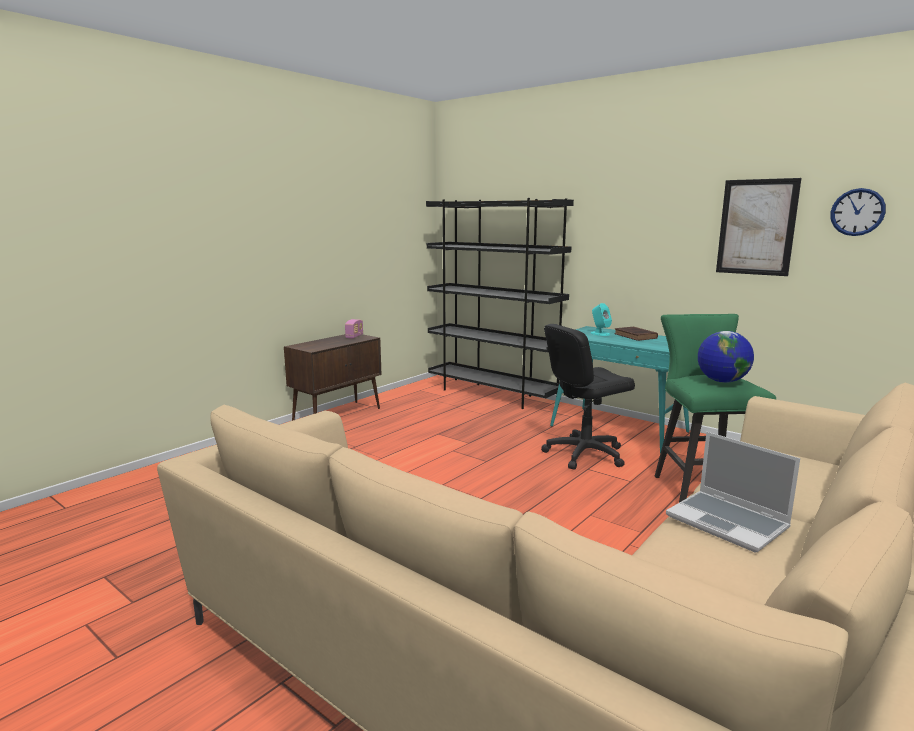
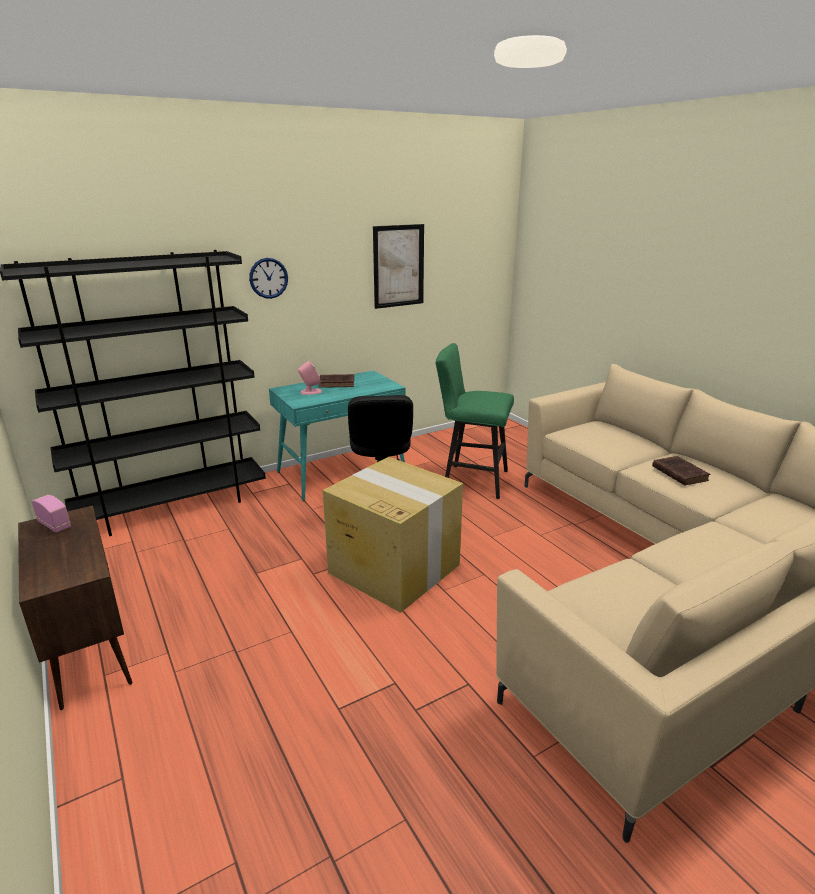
camera: 70 degrees left, 10 degrees up
turquoise speaker [591,303,612,336] -> pink speaker [298,361,322,395]
laptop [666,432,800,553] -> brown book [652,456,710,486]
globe [698,331,754,383] -> none
wall clock [830,188,886,236] -> wall clock moved to [249,258,288,299]
none -> cardboard box [323,457,463,613]

